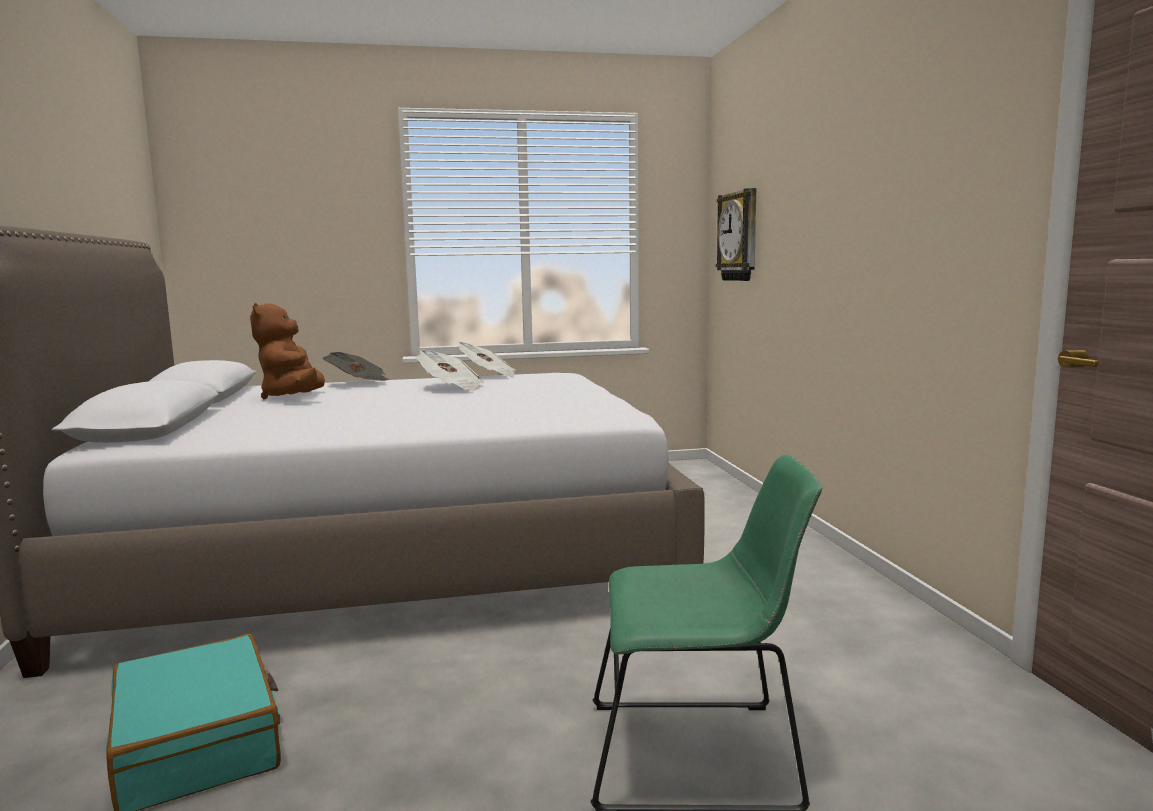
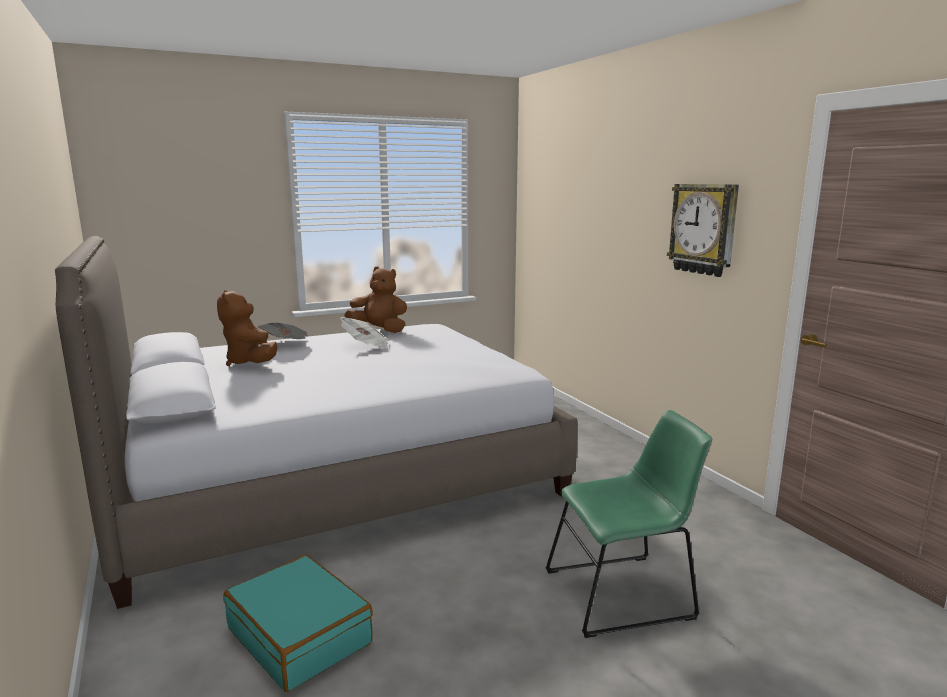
camera: 15 degrees left, 5 degrees up
newspaper [458,342,516,377] -> brown plush toy [344,266,407,333]
wall clock [716,188,756,281] -> wall clock moved to [667,184,739,277]

